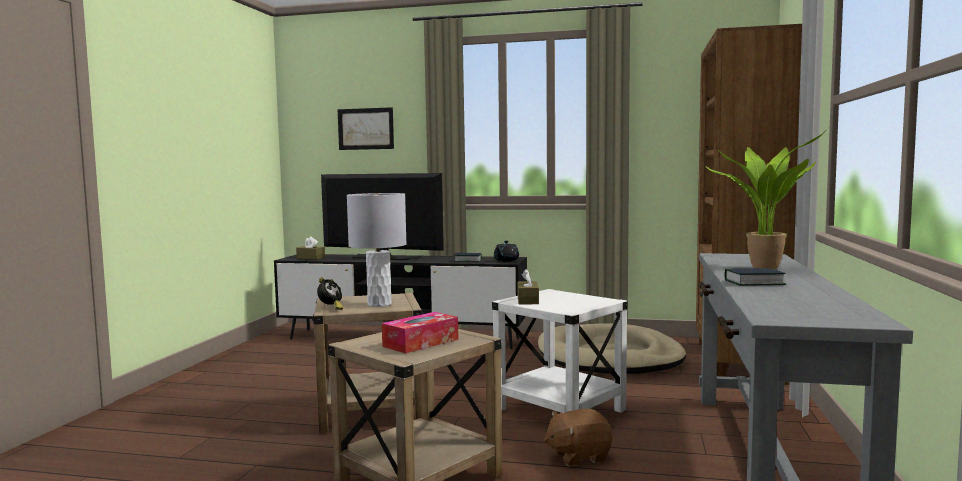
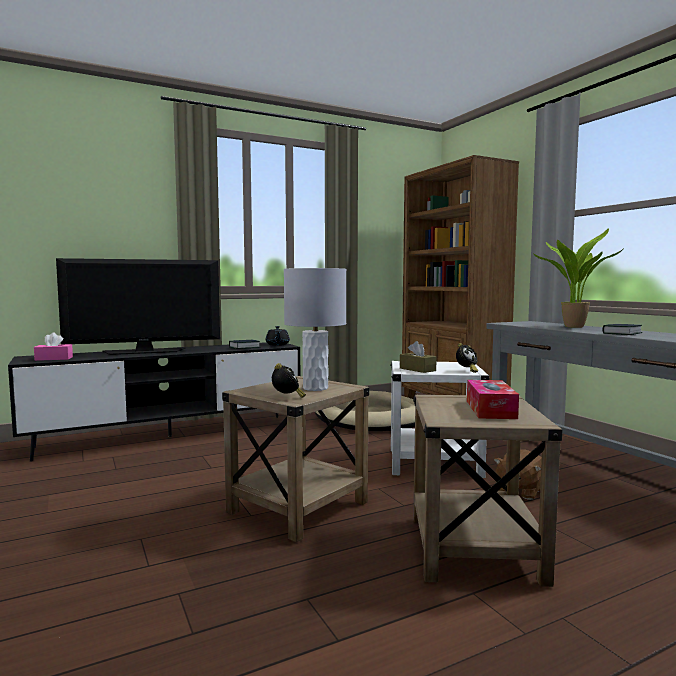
camera: 40 degrees left, 0 degrees up
brown tissue box [296,236,325,260] -> pink tissue box [34,333,73,361]
picture [338,107,394,150] -> none
none -> alarm clock [456,343,478,373]

